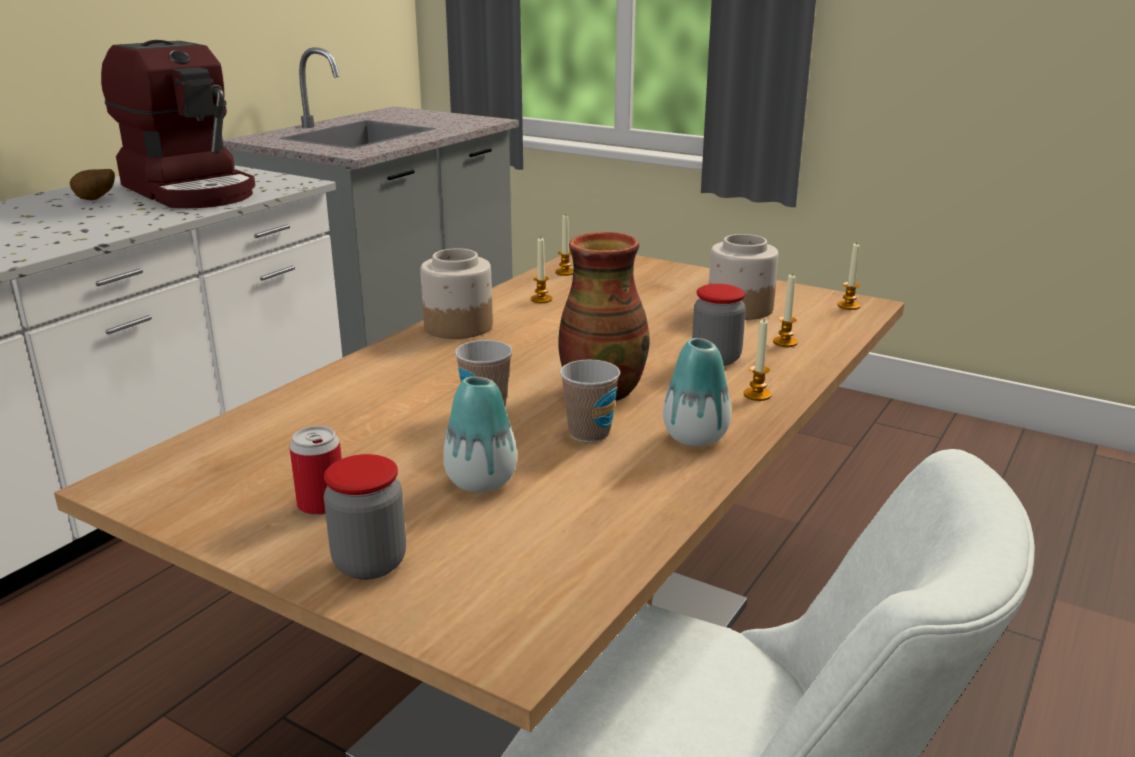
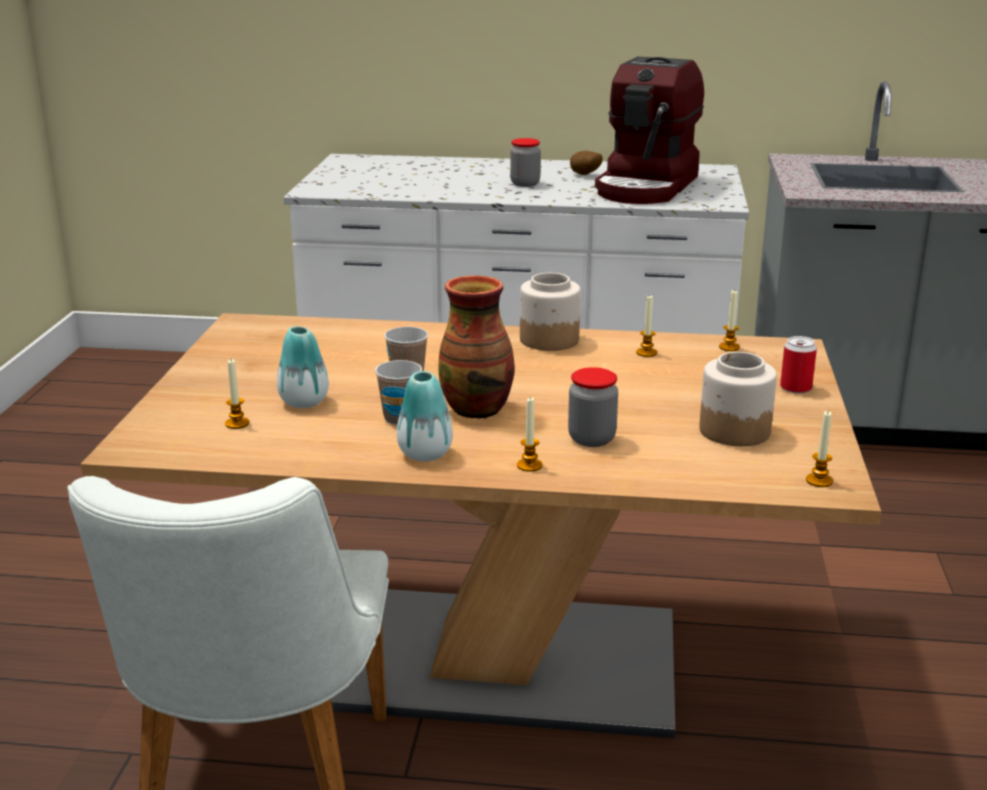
camera: 65 degrees right, 0 degrees up
can [289,426,342,515] -> can moved to [780,336,817,394]
jar [324,454,406,580] -> jar moved to [510,138,541,187]
candle [773,275,798,347] -> candle moved to [225,359,249,429]

